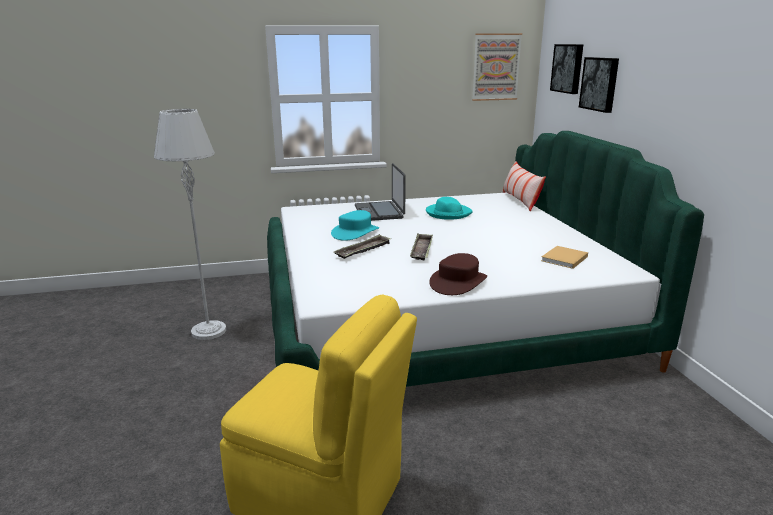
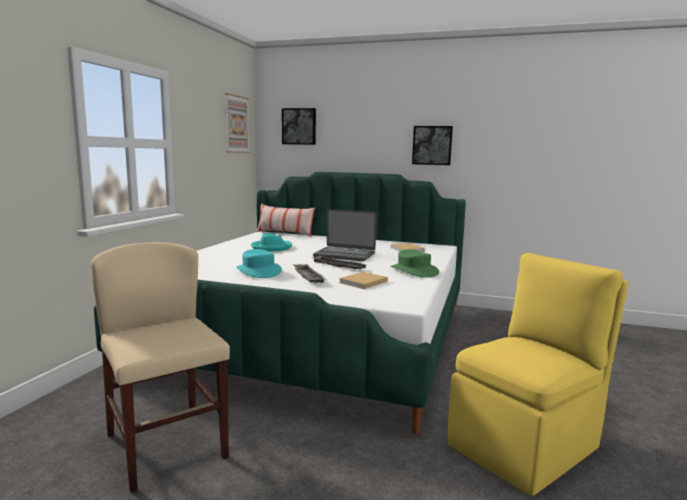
camera: 60 degrees left, 10 degrees down
grey floor lamp [154,109,226,340] -> beige chair [91,242,230,493]
laptop [355,163,406,221] -> laptop moved to [313,209,377,261]
brown hat [429,253,487,295] -> green hat [390,249,439,278]
picture [579,57,619,113] -> picture moved to [412,126,453,165]
none -> beige book [339,272,388,289]

